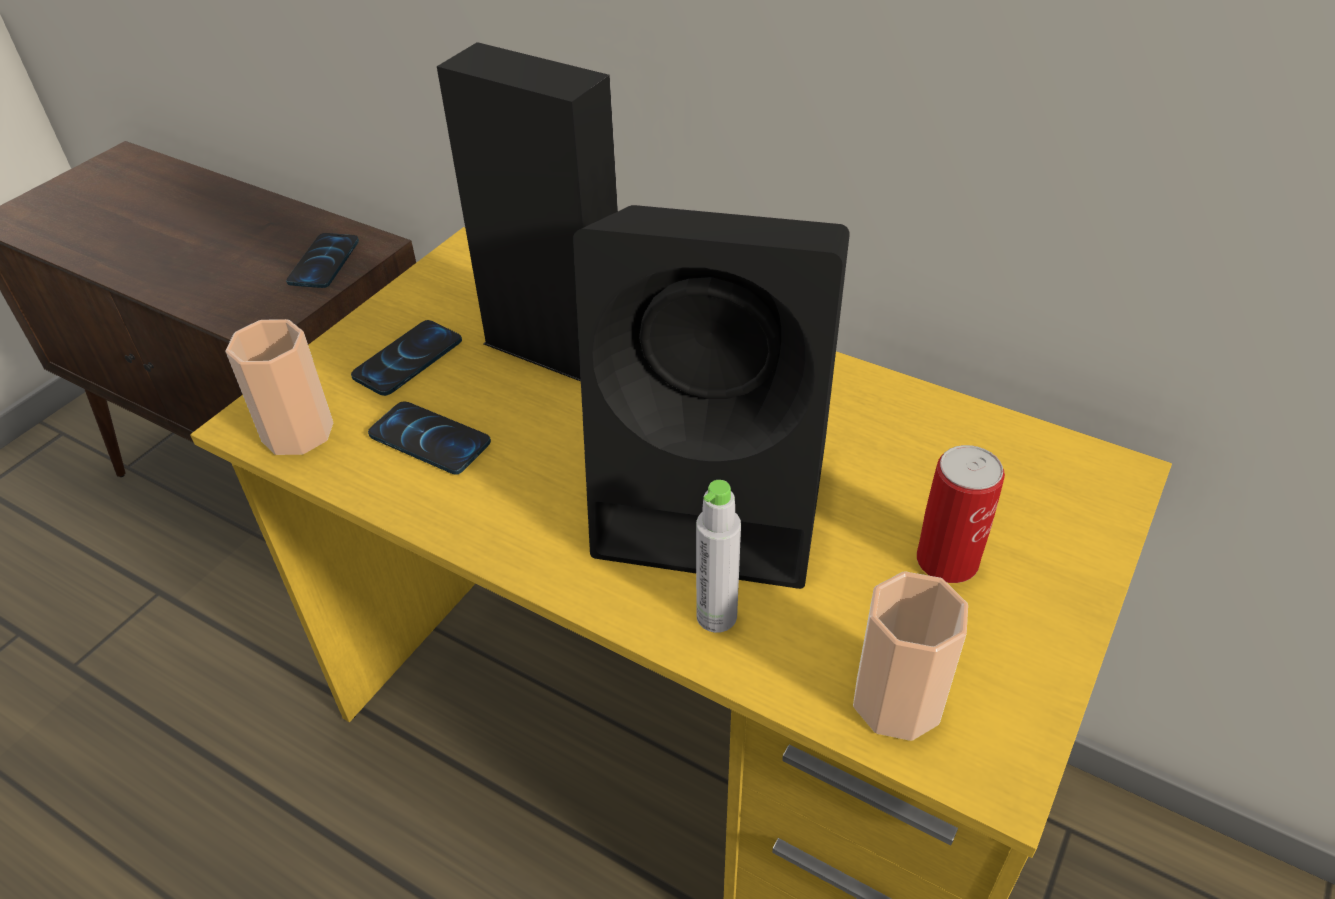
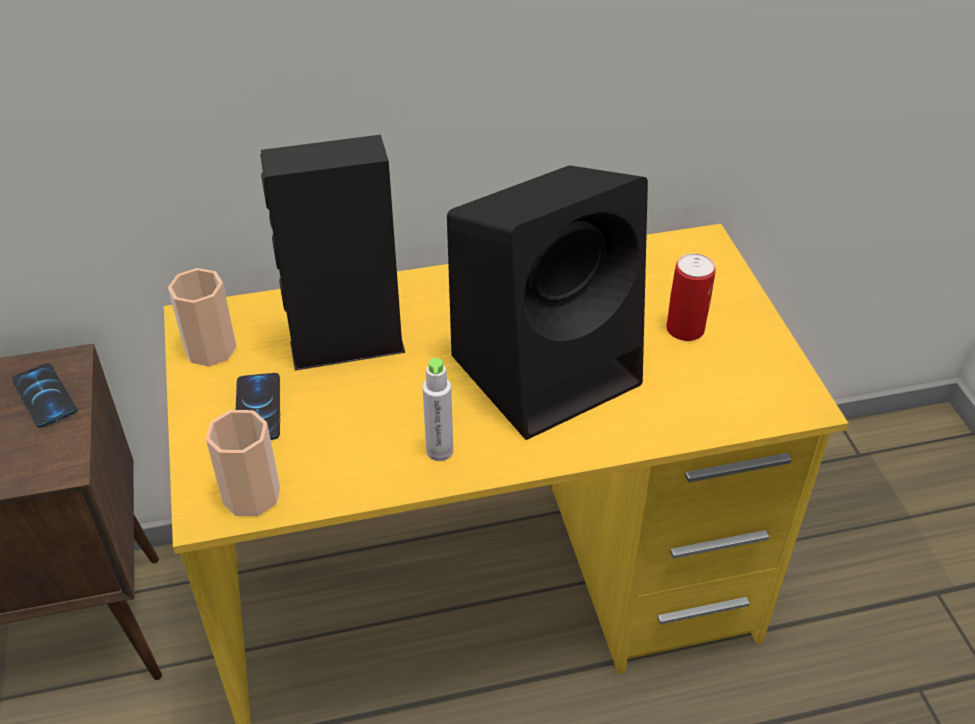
camera: 45 degrees left, 0 degrees up
phone [368,402,491,475] -> none
grey bottle [696,480,741,633] -> grey bottle moved to [423,358,453,461]
cup [853,571,968,741] -> cup moved to [168,268,237,366]

